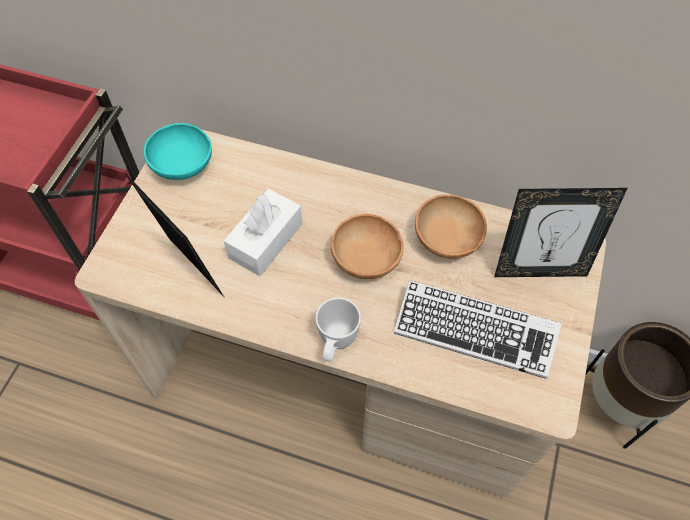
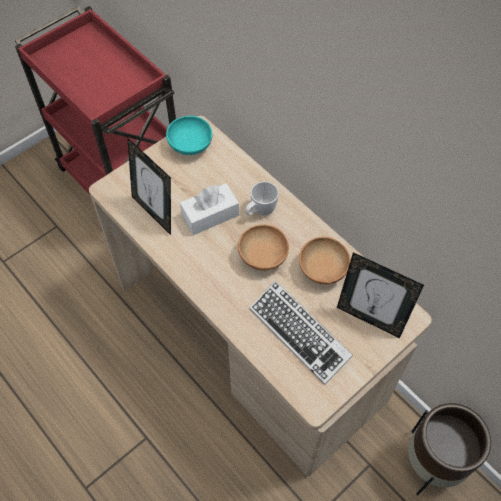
camera: 30 degrees right, 0 degrees up
picture frame [124,172,225,298] -> picture frame turned 150 degrees clockwise [127,137,171,235]
white mug [316,298,361,362] -> white mug moved to [245,181,279,215]

